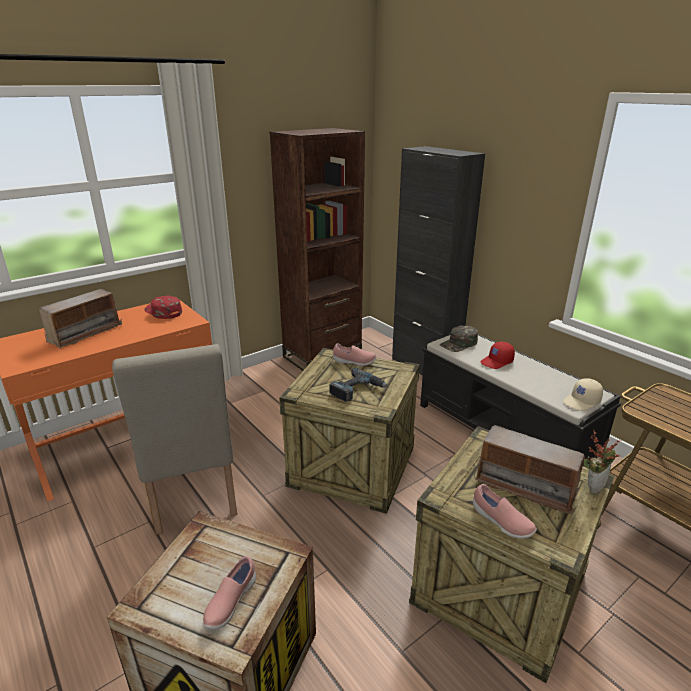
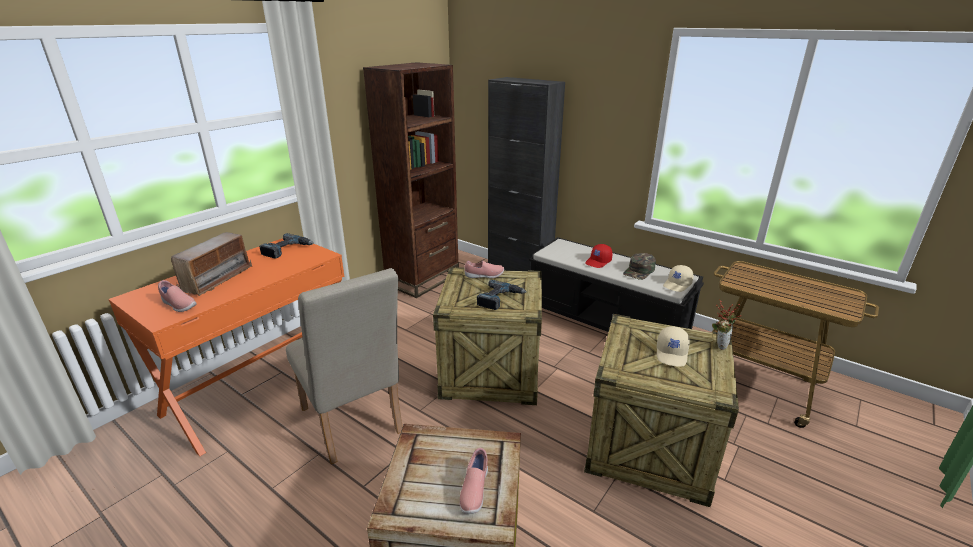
camera: 15 degrees left, 0 degrees up
red cap [144,296,182,319] -> power drill [259,233,314,259]
green cap [440,325,478,352] -> green cap moved to [623,253,656,280]
radio [473,425,590,515] -> beige cap [657,326,690,366]
pink shoe [473,484,537,539] -> pink shoe moved to [158,280,197,312]

